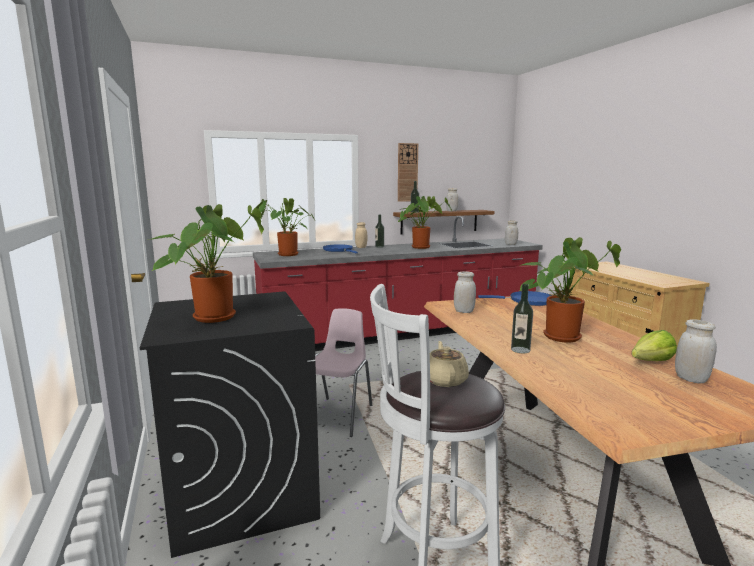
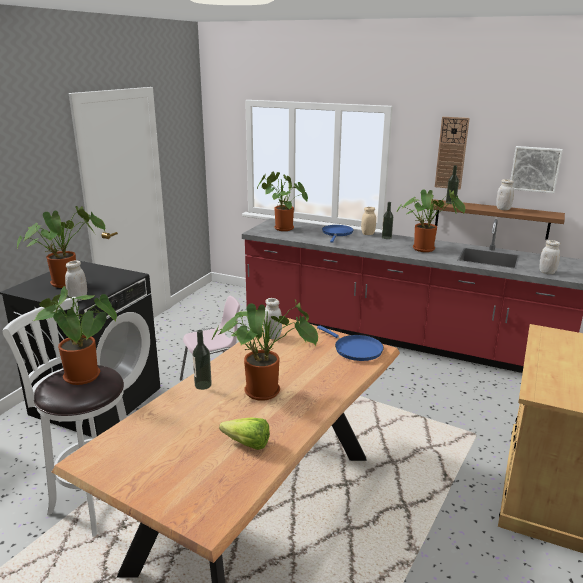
camera: 45 degrees right, 10 degrees up
beige teapot [430,341,469,387] -> potted plant [33,286,117,385]
white jar [675,319,717,383] -> white jar moved to [65,260,87,301]
none -> picture [510,146,563,193]

